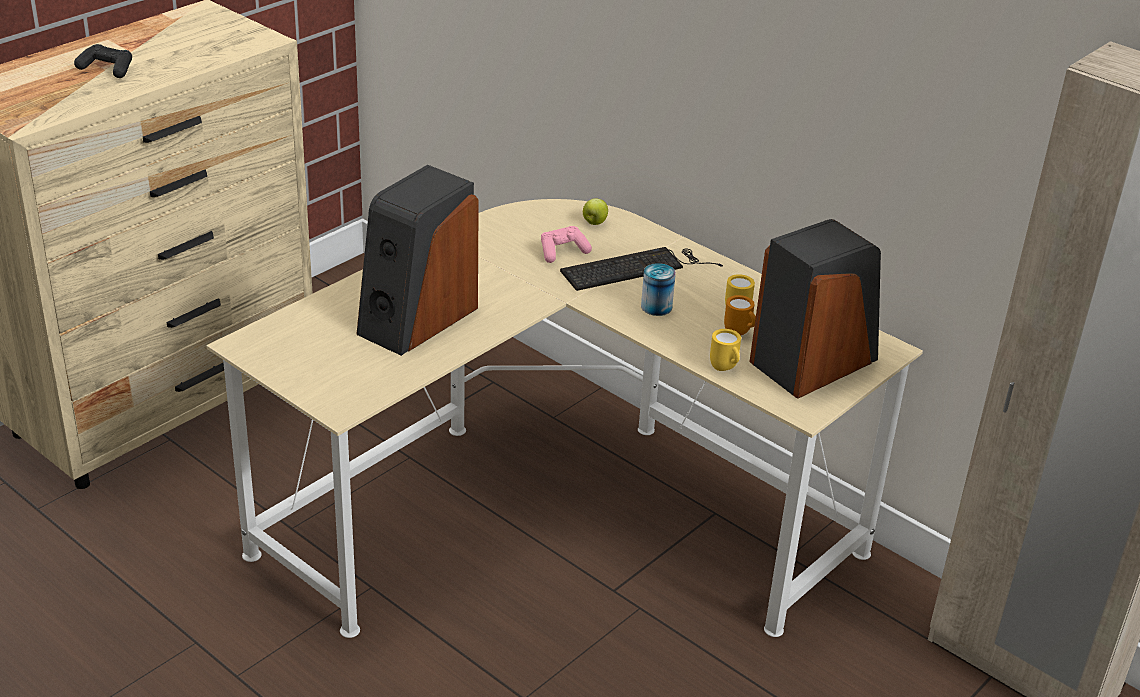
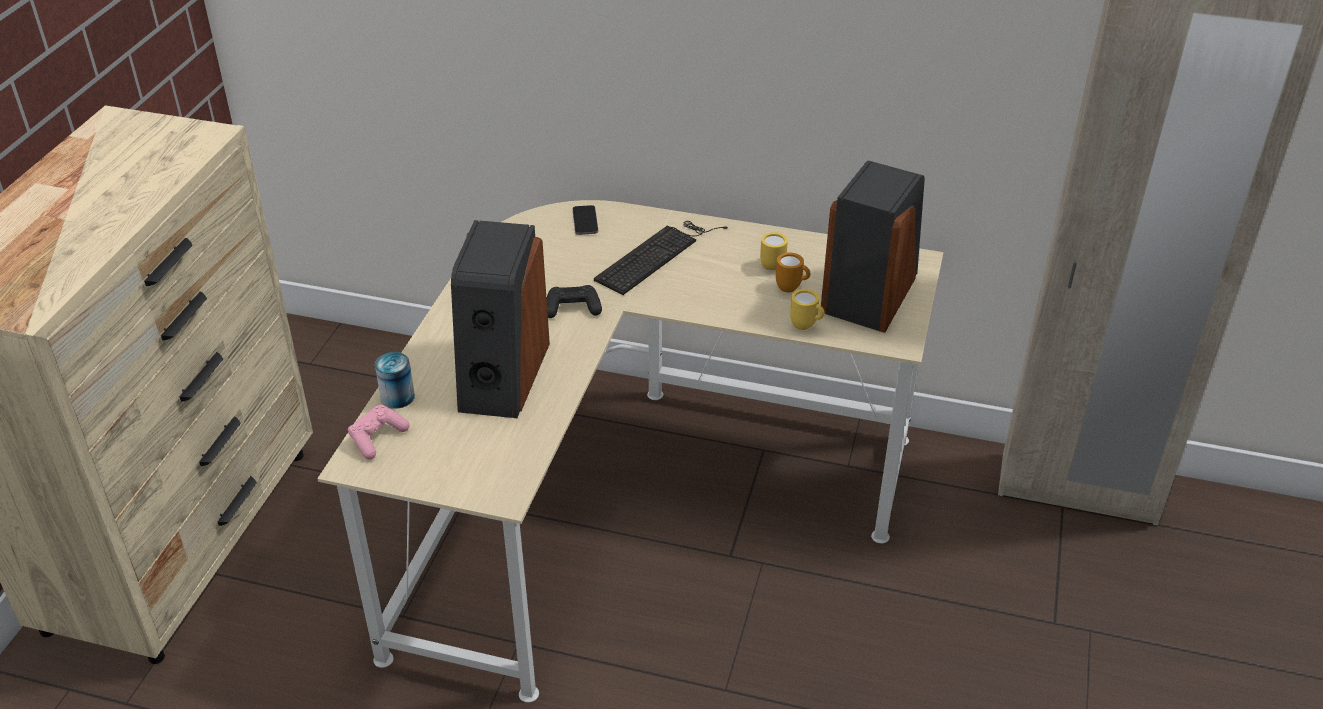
camera: 25 degrees left, 5 degrees up
black game controller [74,44,132,78] -> black game controller moved to [547,285,602,318]
pink game controller [541,226,592,263] -> pink game controller moved to [348,405,409,460]
apple [583,198,608,225] -> phone [573,205,598,235]
can [641,263,676,316] -> can moved to [375,352,415,409]

